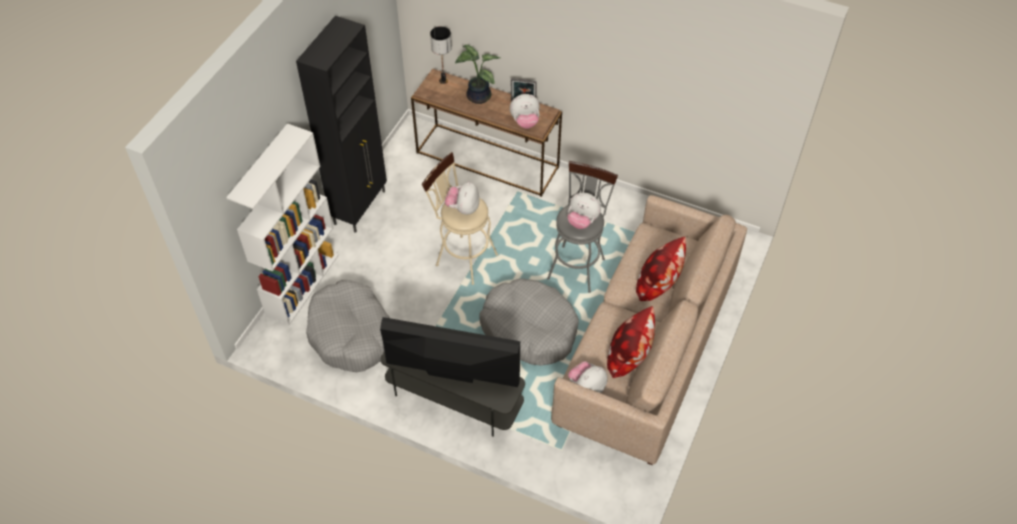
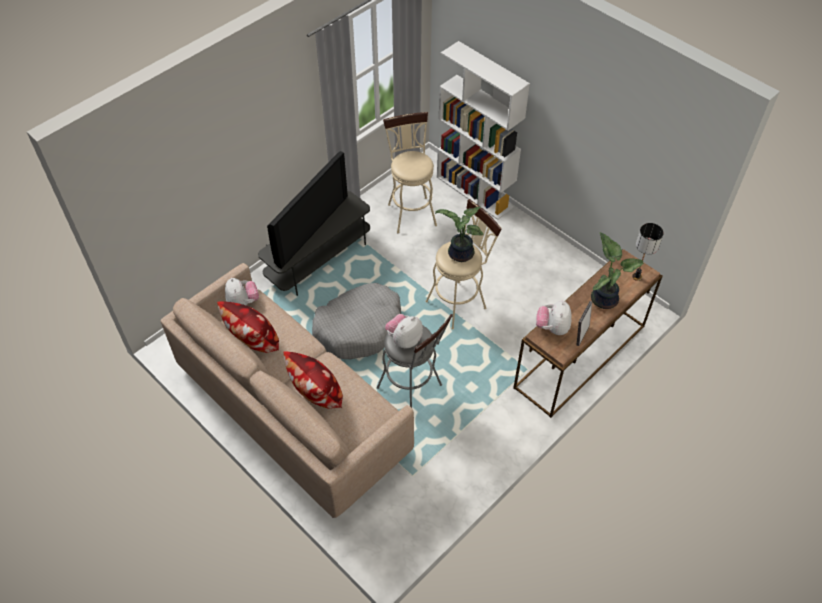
camera: 110 degrees right, 0 degrees up
black cabinet [296,16,387,233] -> none
grey dog bed [306,280,390,372] -> beige stool [383,112,437,233]
plush toy [445,182,479,215] -> potted plant [435,207,483,262]

